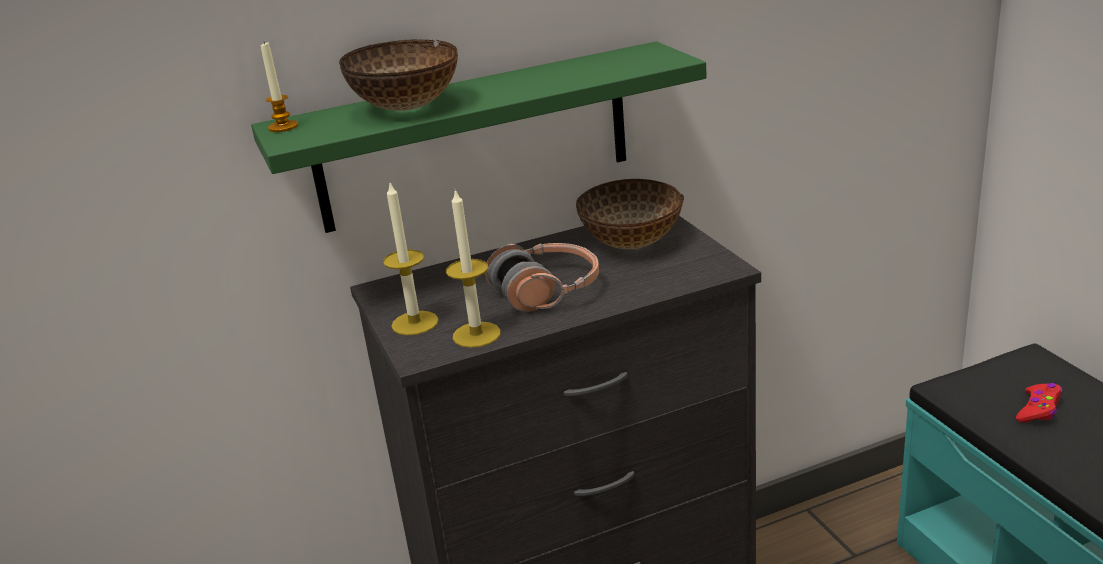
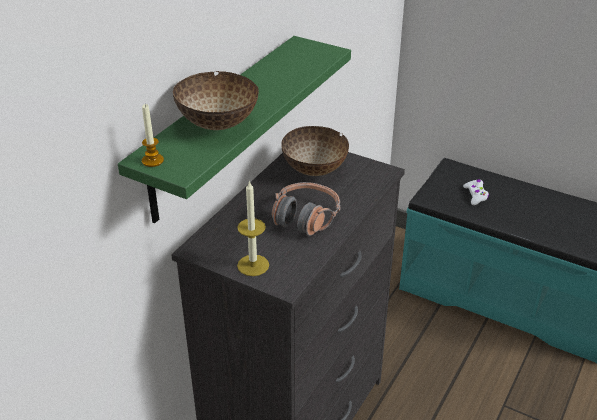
camera: 40 degrees left, 10 degrees up
candle [446,189,501,348] -> none
red game controller [1016,383,1062,423] -> white game controller [463,179,489,205]

